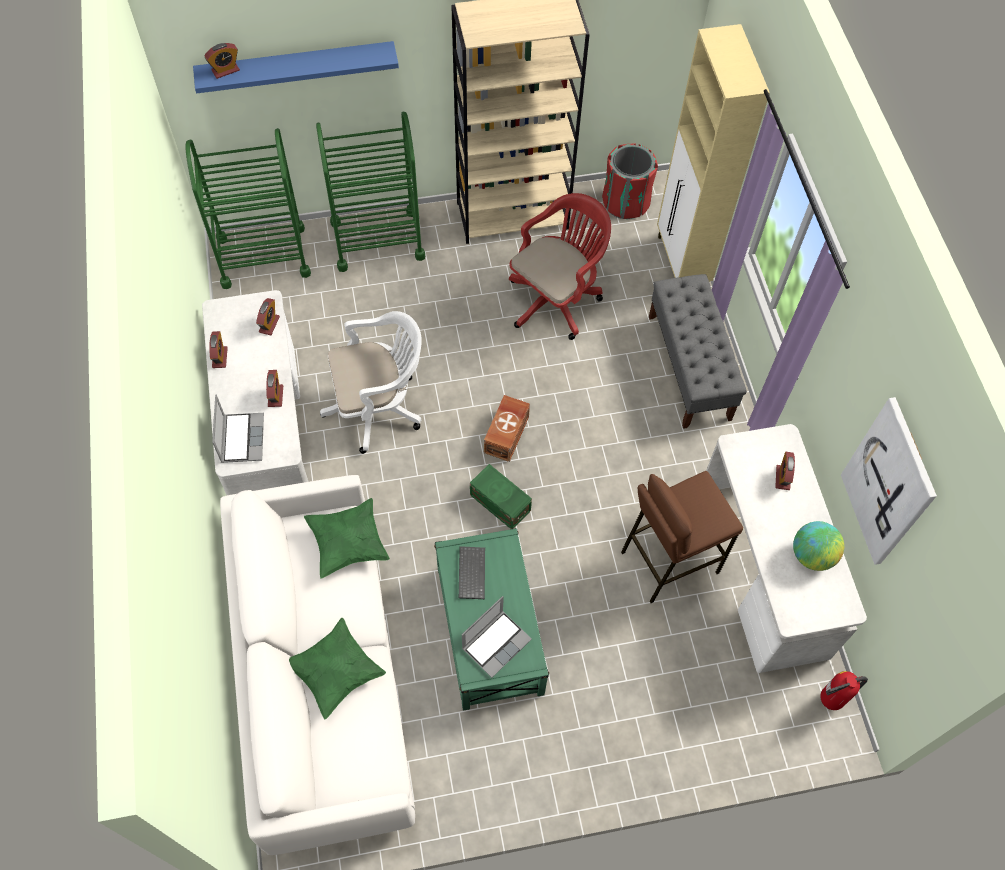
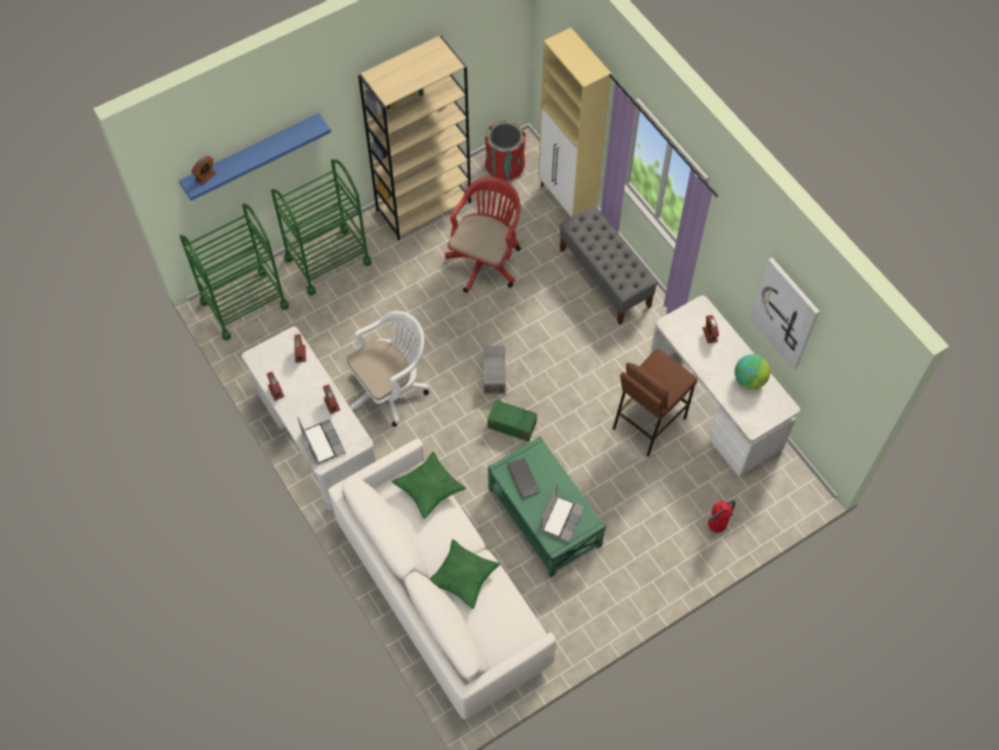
camera: 20 degrees left, 0 degrees up
brown storage box [484,395,530,462] -> grey storage box [483,346,506,394]
fire extinguisher [820,671,868,710] -> fire extinguisher moved to [708,500,736,533]

